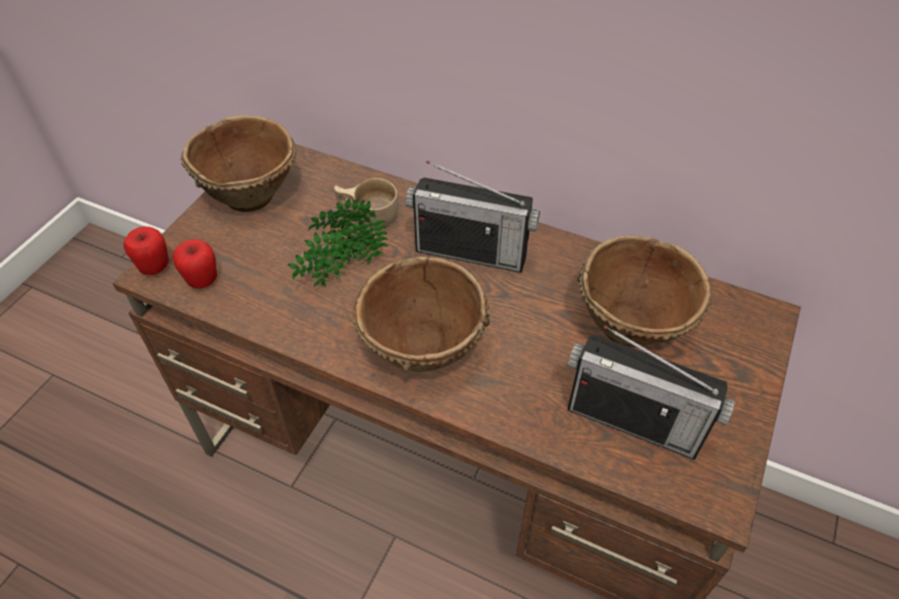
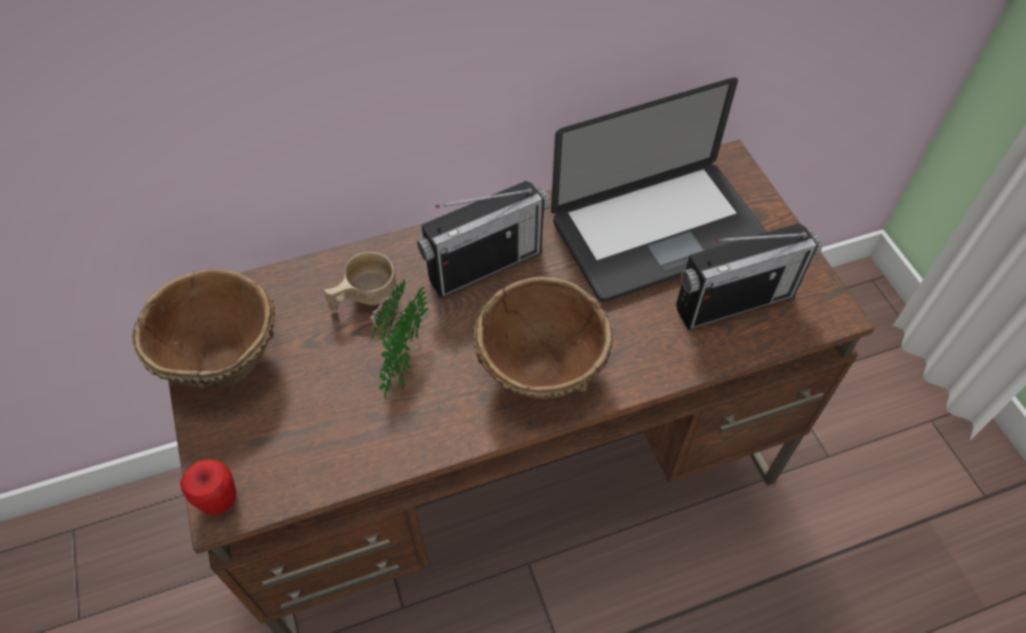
camera: 45 degrees left, 5 degrees up
apple [172,239,217,289] -> none
brown bowl [577,235,712,347] -> laptop [551,77,767,302]

